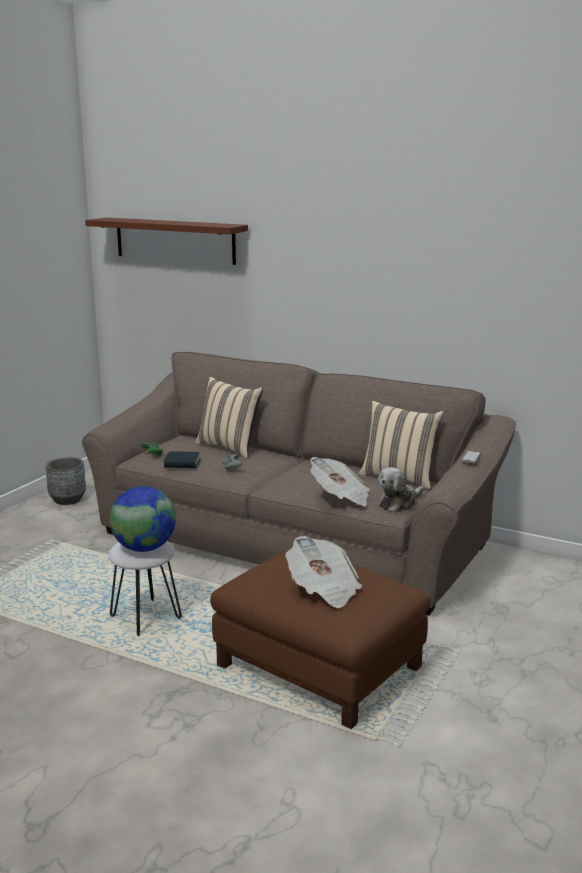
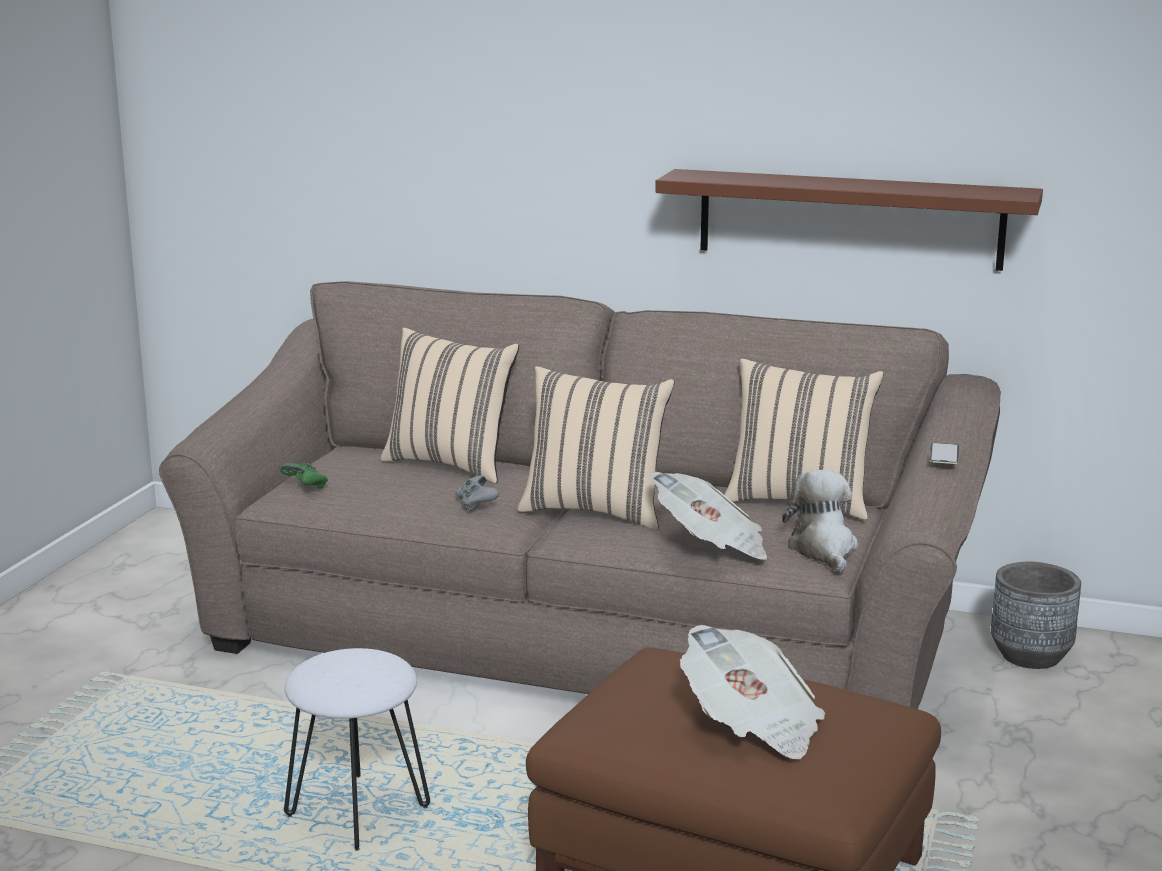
camera: 10 degrees left, 0 degrees up
grey planter [46,457,86,505] -> grey planter moved to [991,562,1081,669]
brown shelf [85,218,248,265] -> brown shelf moved to [655,169,1043,271]
globe [110,486,176,552] -> none
book [164,451,200,468] -> none
plush toy [378,467,424,512] -> plush toy turned 135 degrees clockwise [782,470,858,572]
none -> beige pillow [517,366,675,529]

